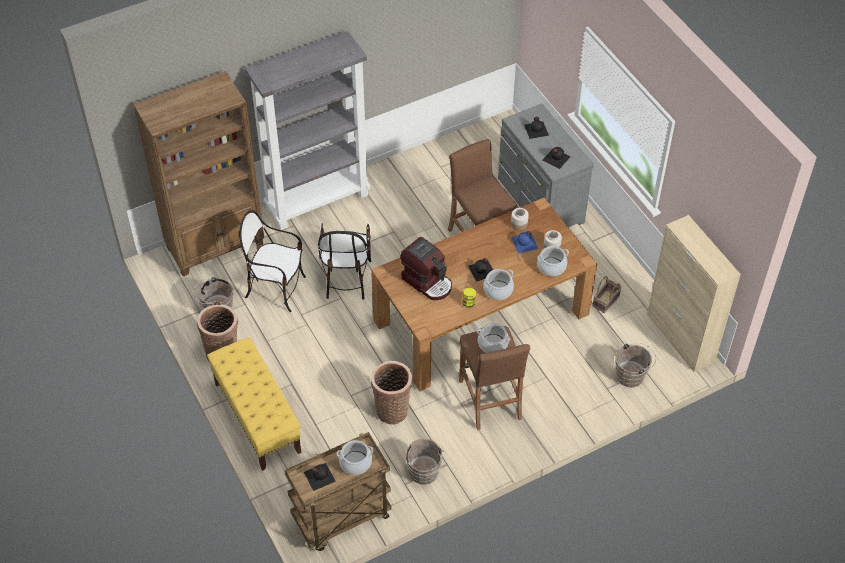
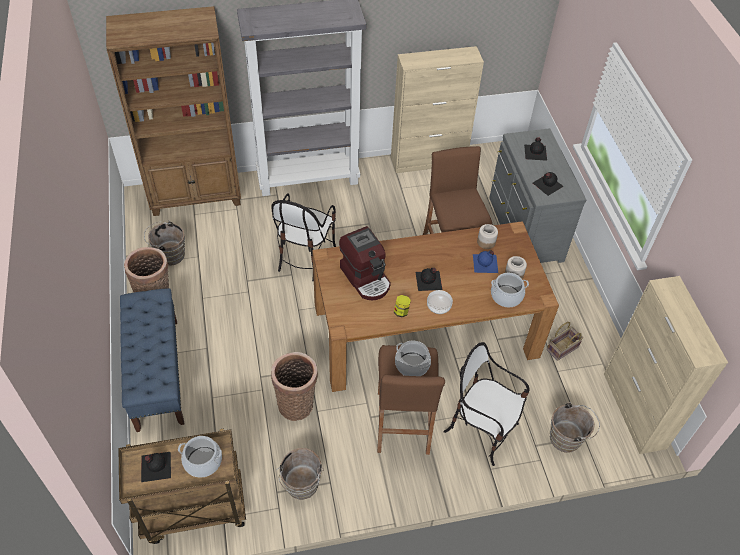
camera: 15 degrees right, 0 degrees up
yellow bench [207,337,301,471] -> blue bench [120,288,184,432]
chair [239,210,306,312] -> chair moved to [443,342,530,466]
cooking pot [483,269,514,300] -> bowl [427,290,453,314]
none -> beige cabinet [391,46,484,173]

